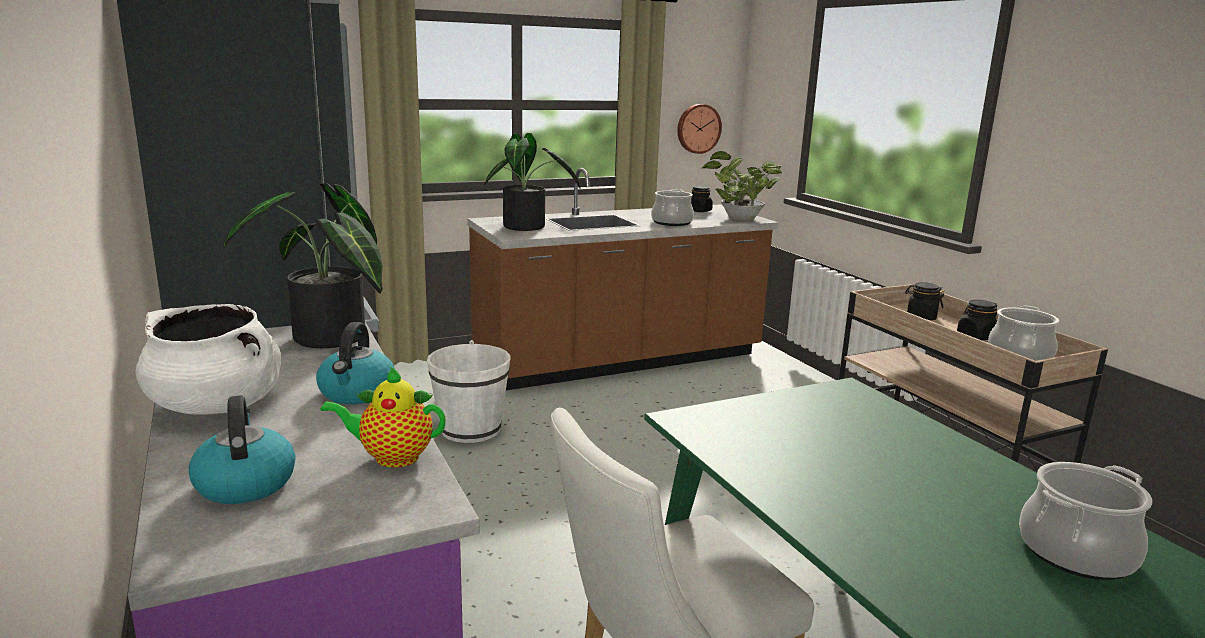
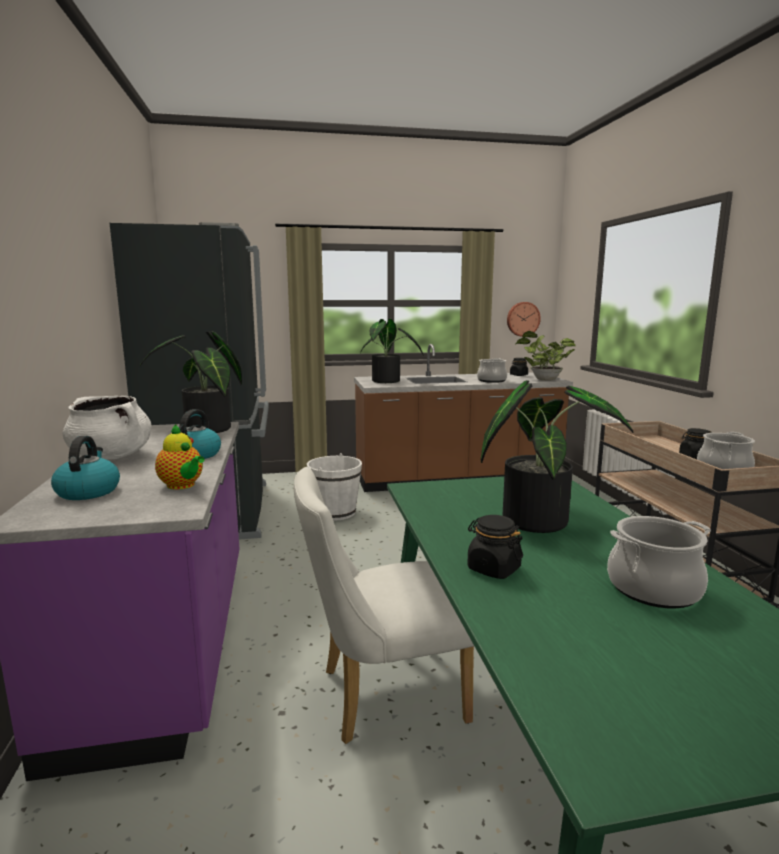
camera: 15 degrees right, 5 degrees down
teapot [320,366,446,468] -> teapot turned 150 degrees counterclockwise [155,424,205,490]
black jar [905,282,944,320] -> black jar moved to [467,515,523,579]
none -> potted plant [481,380,634,533]

